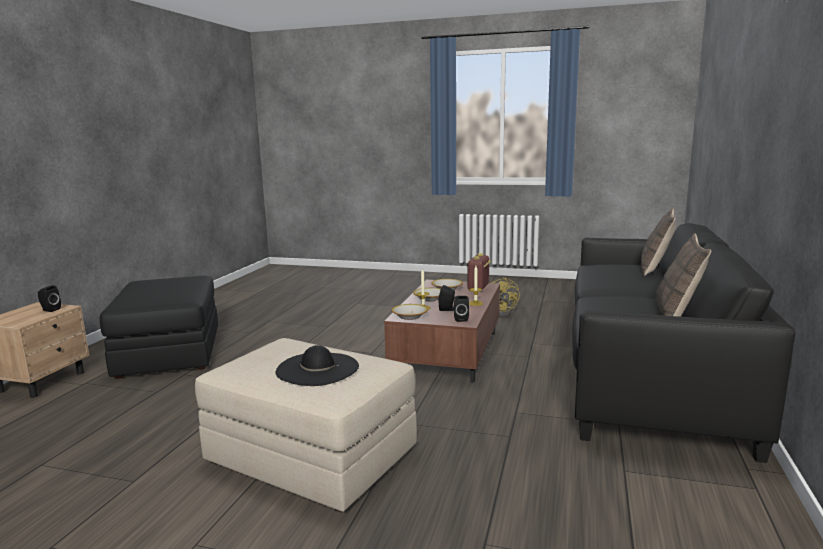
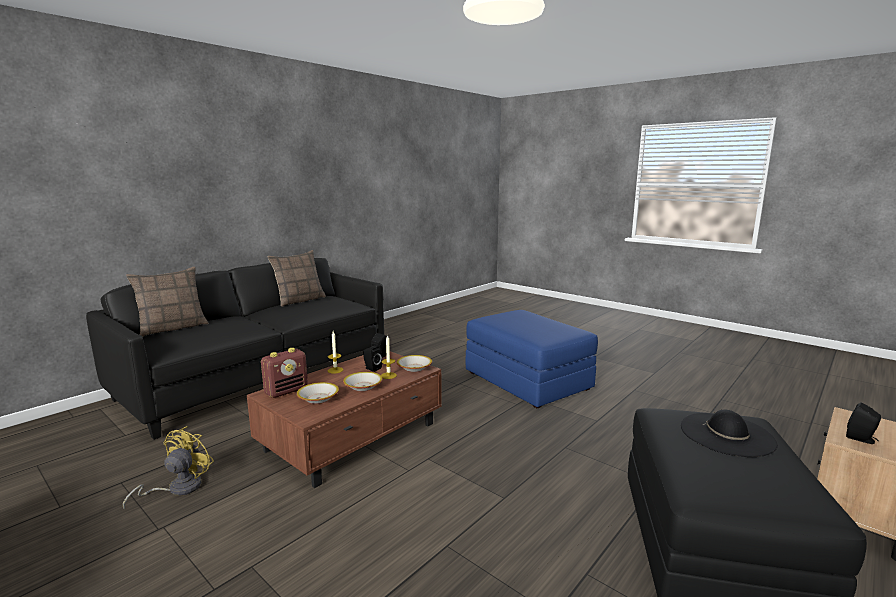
camera: 155 degrees left, 0 degrees up
beige ottoman [195,338,417,512] -> blue ottoman [466,310,598,408]
black hat [275,345,359,386] -> black hat moved to [681,410,778,457]

